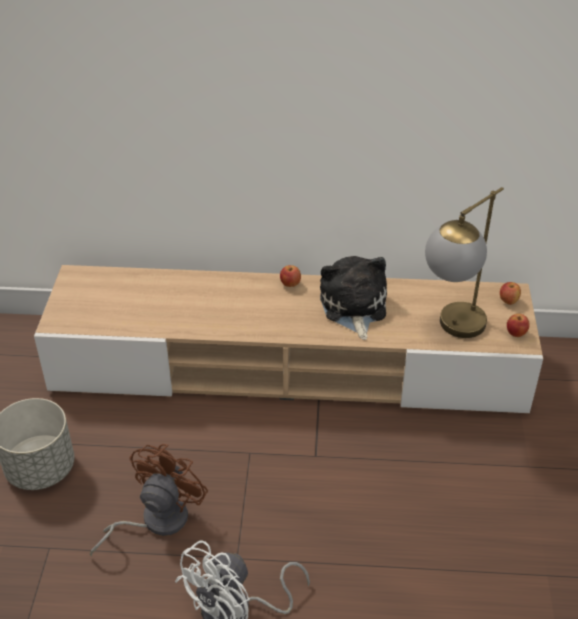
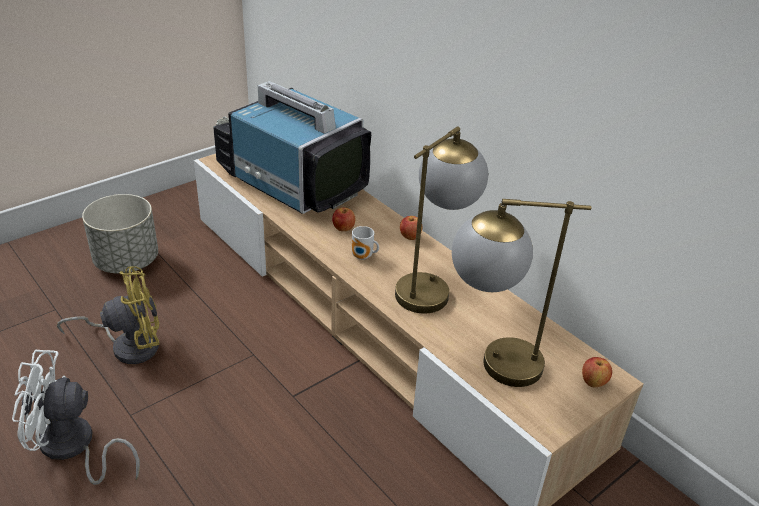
camera: 45 degrees right, 5 degrees down
brown fan [90,444,208,556] -> yellow fan [57,266,159,364]
plush toy [320,256,387,340] -> table lamp [395,127,488,314]
apple [507,314,530,337] -> apple moved to [332,207,355,231]
none -> television [213,81,371,214]
none -> mug [352,226,379,260]

